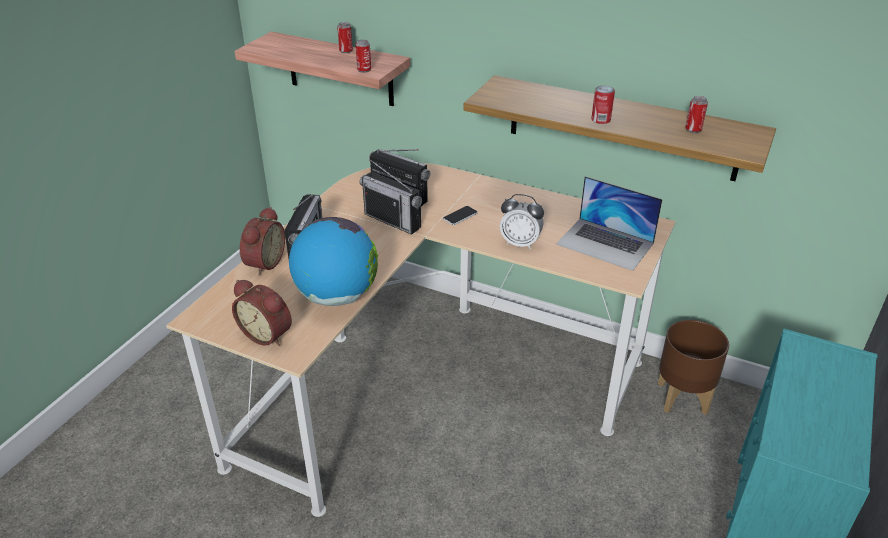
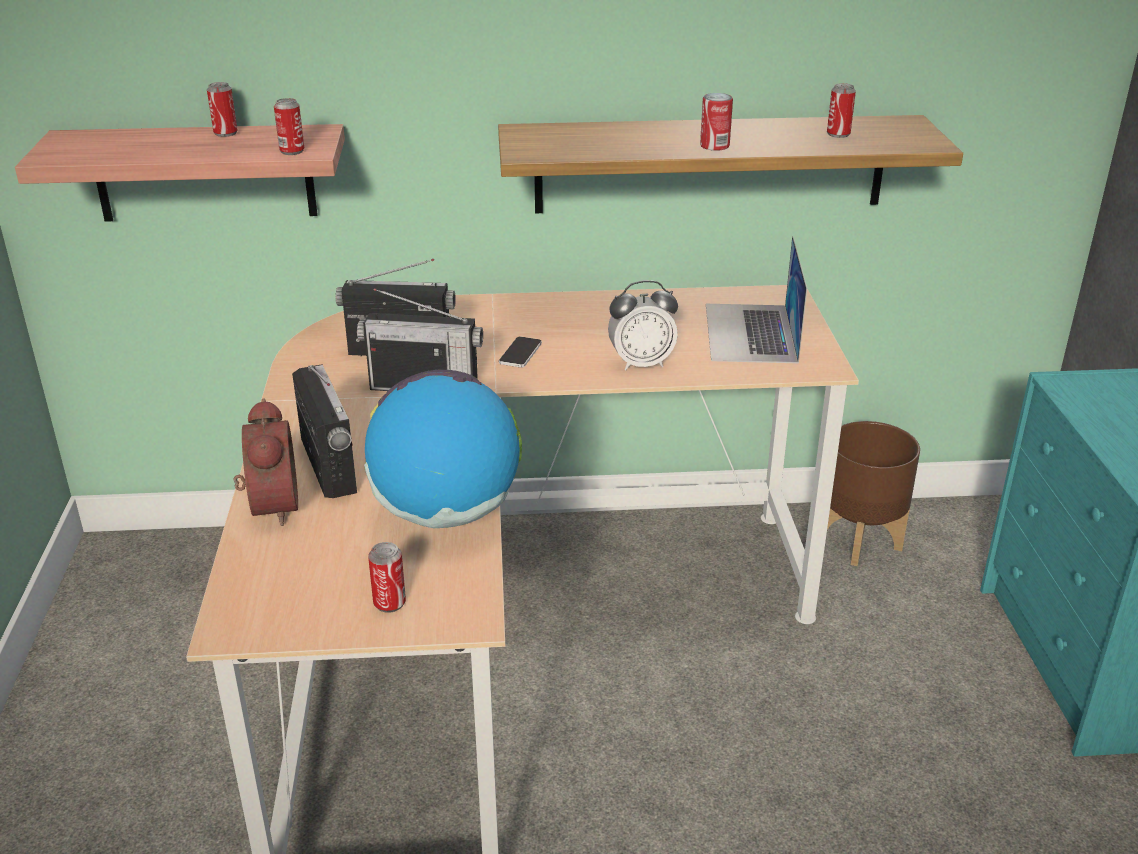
camera: 30 degrees left, 5 degrees down
alarm clock [232,280,292,346] -> can [368,542,406,613]
laptop [556,176,663,271] -> laptop turned 90 degrees clockwise [706,236,807,363]

